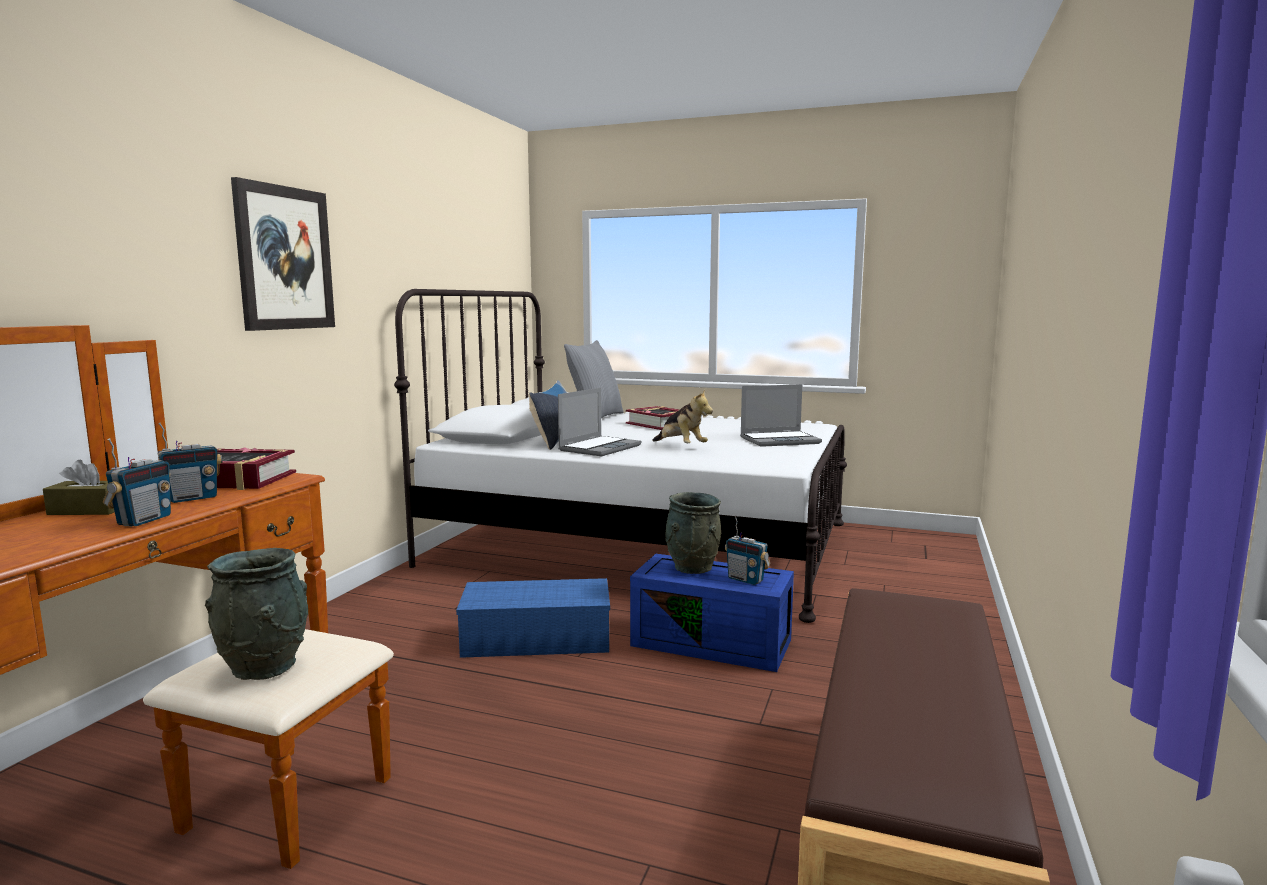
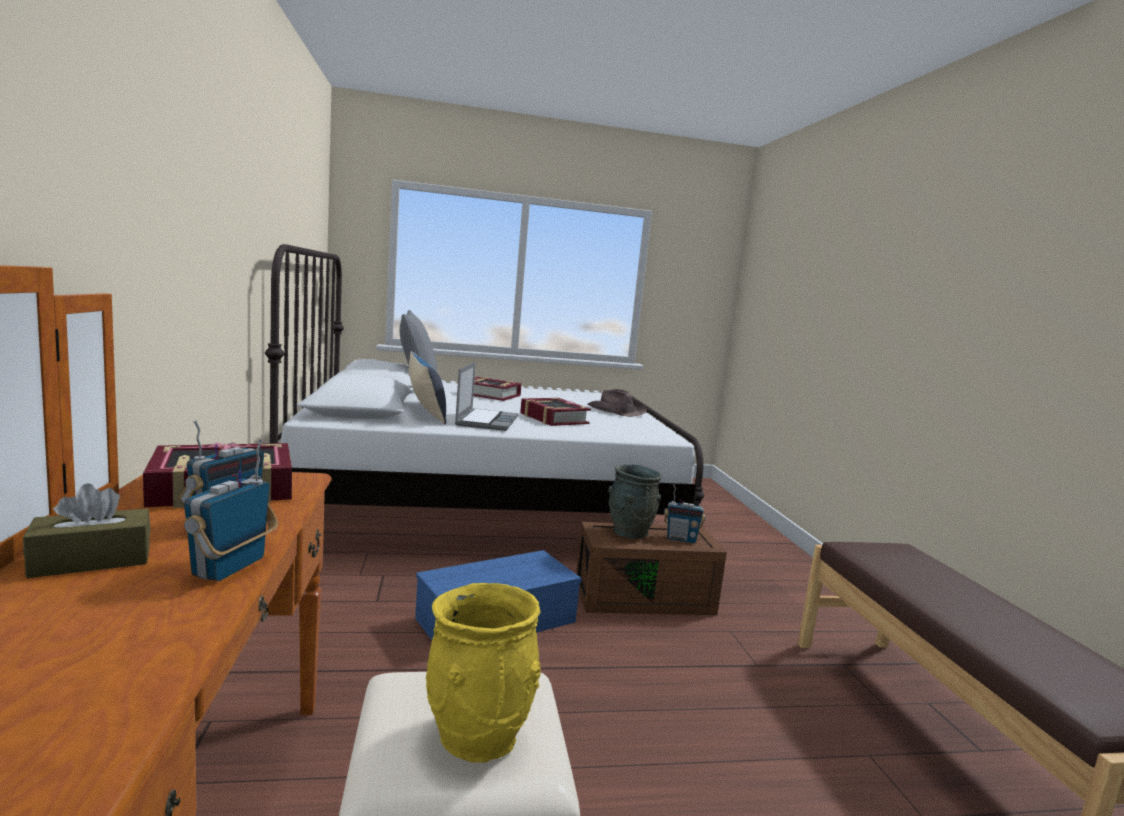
camera: 30 degrees left, 0 degrees up
radio [103,438,171,527] -> radio turned 150 degrees counterclockwise [184,439,278,581]
grey vase [205,548,308,680] -> yellow vase [426,583,541,763]
picture [231,177,335,331] -> none
blue storage box [630,554,794,672] -> brown storage box [576,522,727,615]
plush toy [652,390,713,443] -> book [520,398,591,426]
laptop [740,384,822,447] -> brown hat [588,389,647,417]

